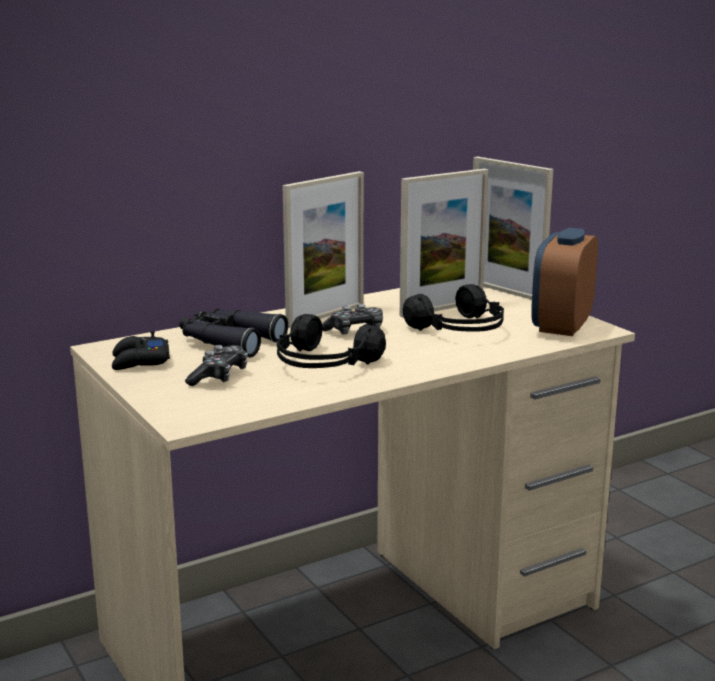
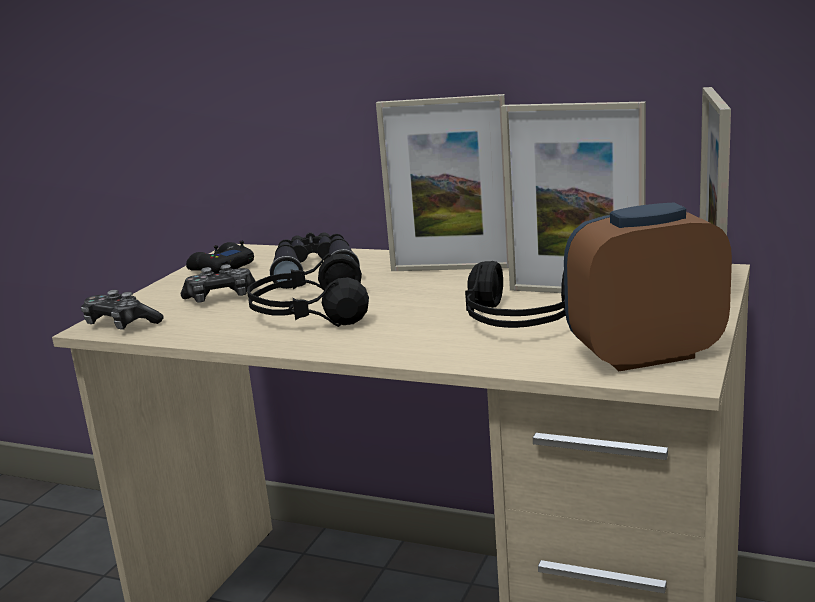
camera: 55 degrees right, 0 degrees up
game controller [322,304,383,334] -> game controller moved to [81,290,164,330]

